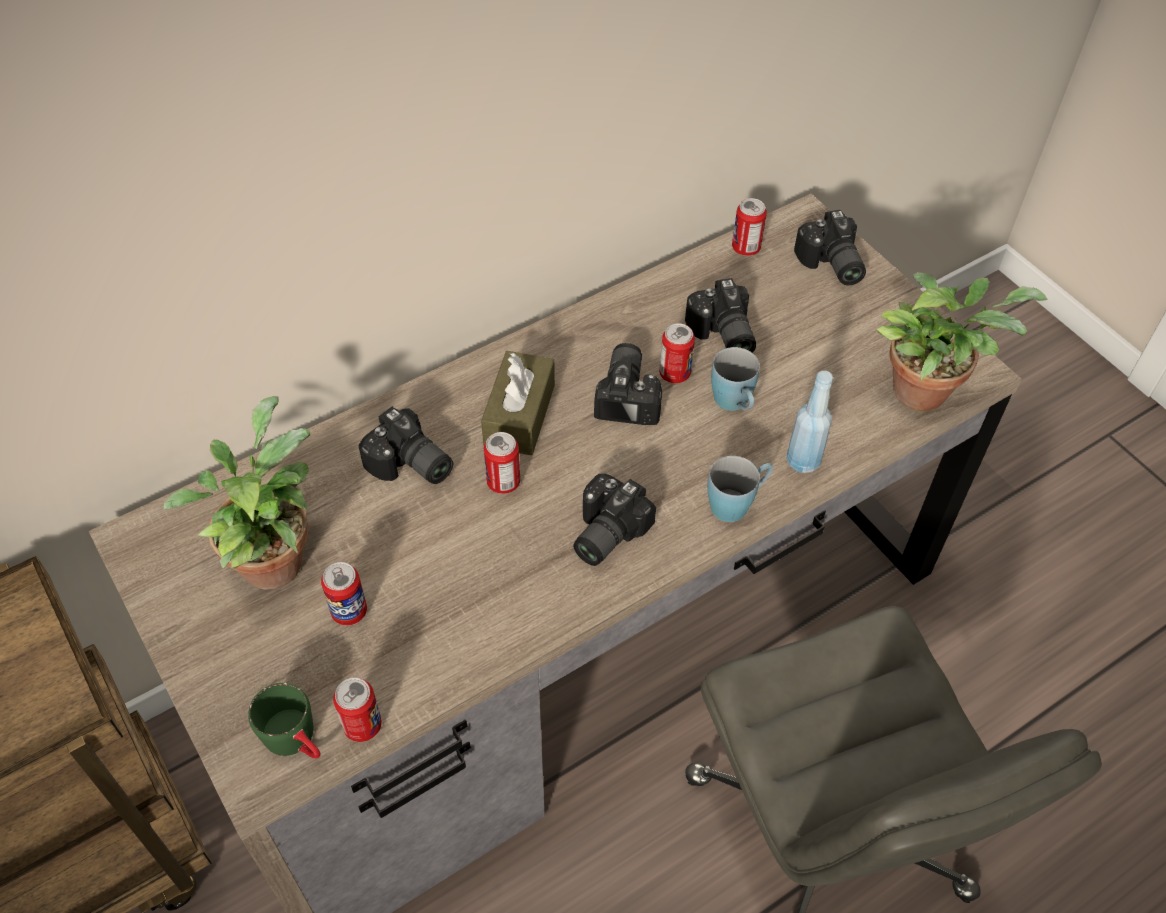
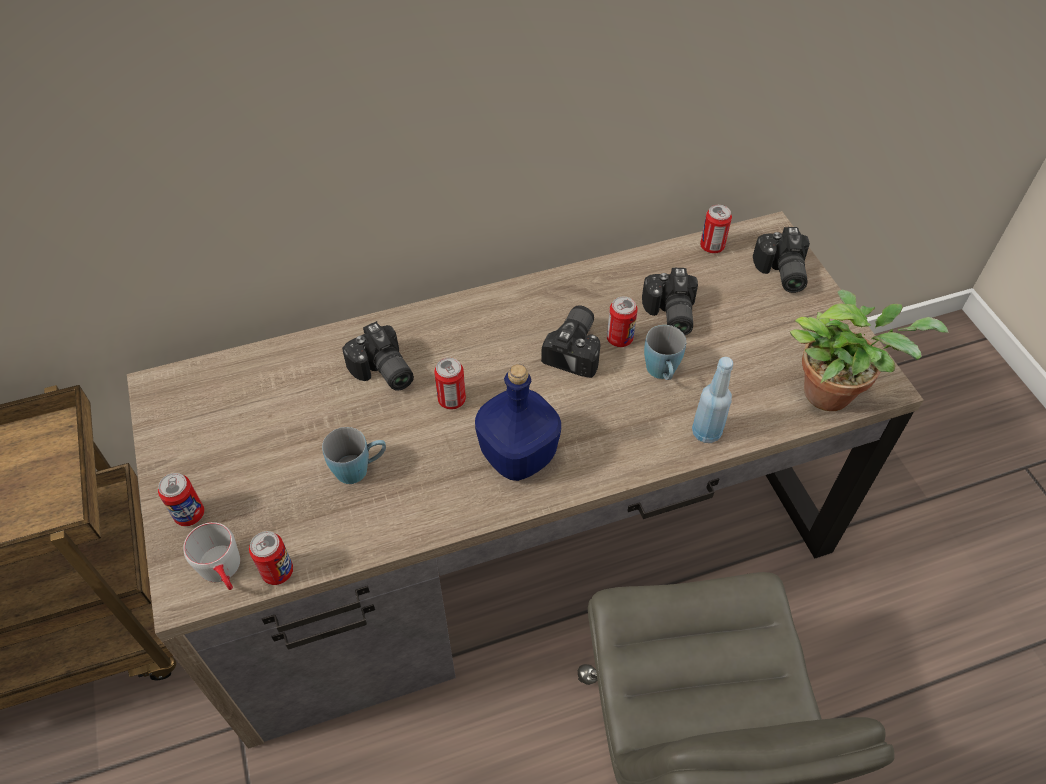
camera: 15 degrees right, 0 degrees up
potted plant [164,396,310,590] -> none
green mug [248,683,321,759] -> grey mug [183,522,240,590]
can [321,562,367,625] -> can moved to [158,473,204,526]
brown tissue box [481,351,555,455] -> none
camera [573,474,656,566] -> blue bottle [475,364,561,481]
blue mug [707,456,773,522] -> blue mug moved to [322,427,386,484]

